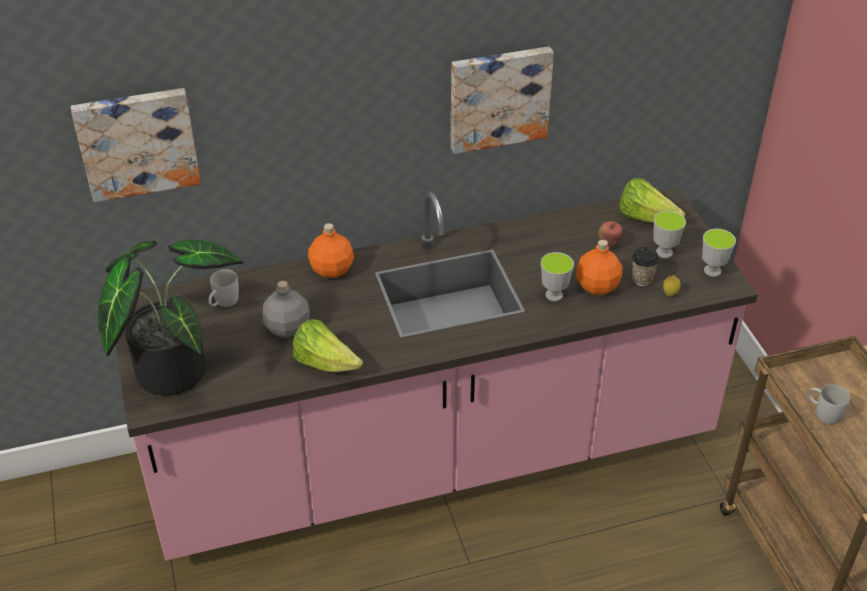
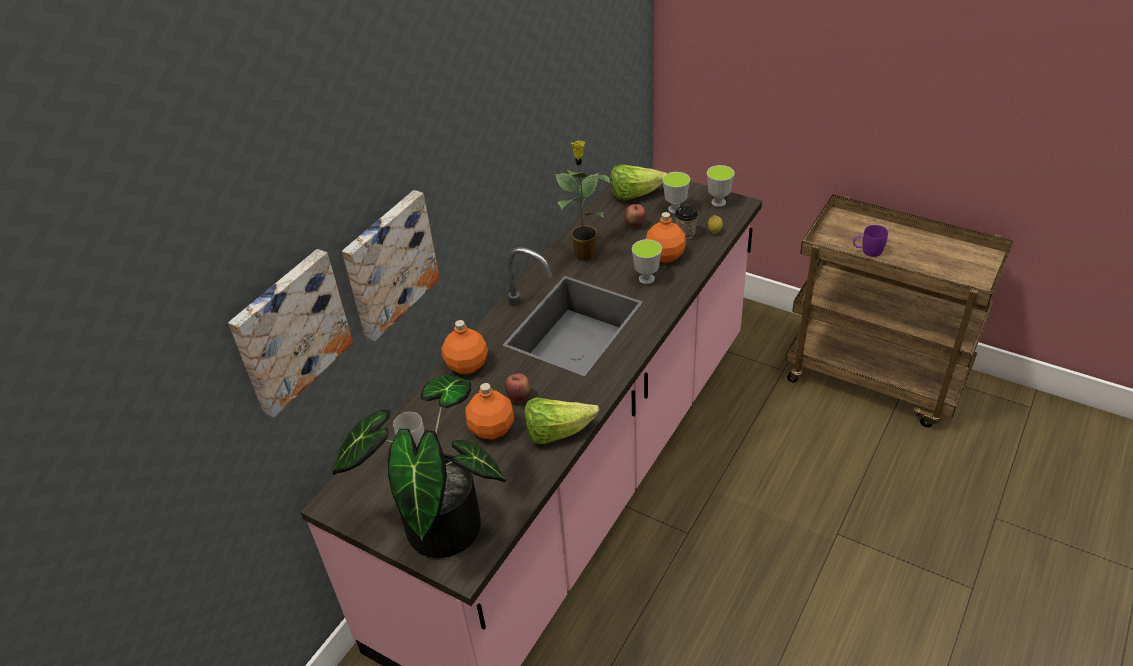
camera: 40 degrees left, 0 degrees up
grey bottle [262,281,309,338] -> orange bottle [465,383,514,439]
picture [450,46,554,154] -> picture moved to [342,190,440,342]
white mug [808,384,850,424] -> purple mug [853,225,888,257]
none -> apple [505,373,531,403]
none -> potted plant [555,141,611,261]

